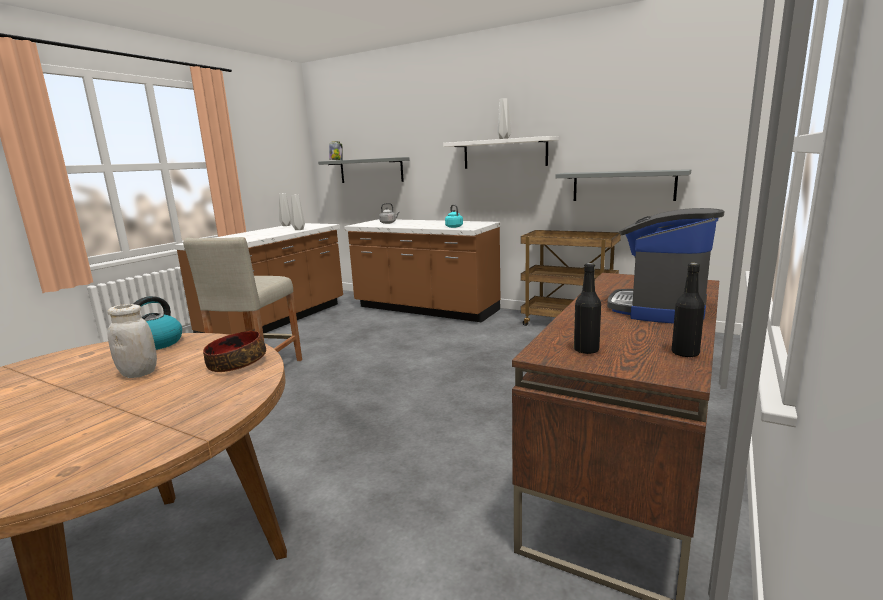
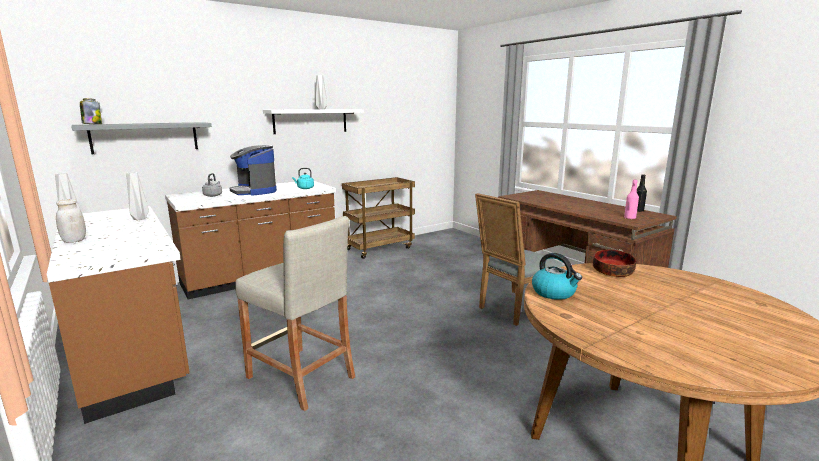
camera: 65 degrees left, 0 degrees up
white jar [107,304,157,378] -> white jar moved to [56,199,86,243]
grey shelf [555,169,691,201] -> none
black bottle [574,263,601,354] -> pink bottle [624,179,639,219]
coffee machine [607,208,724,324] -> coffee machine moved to [229,145,277,196]
none -> grey chair [475,193,564,326]

